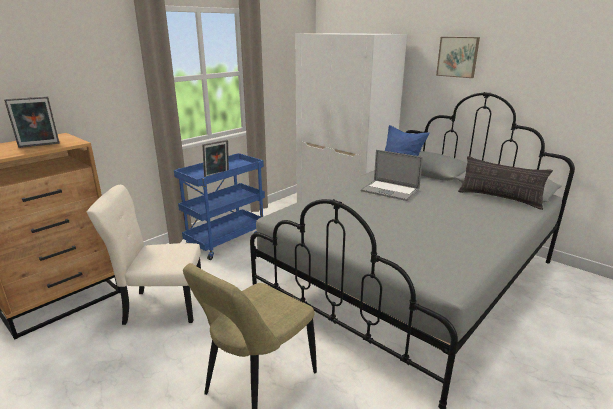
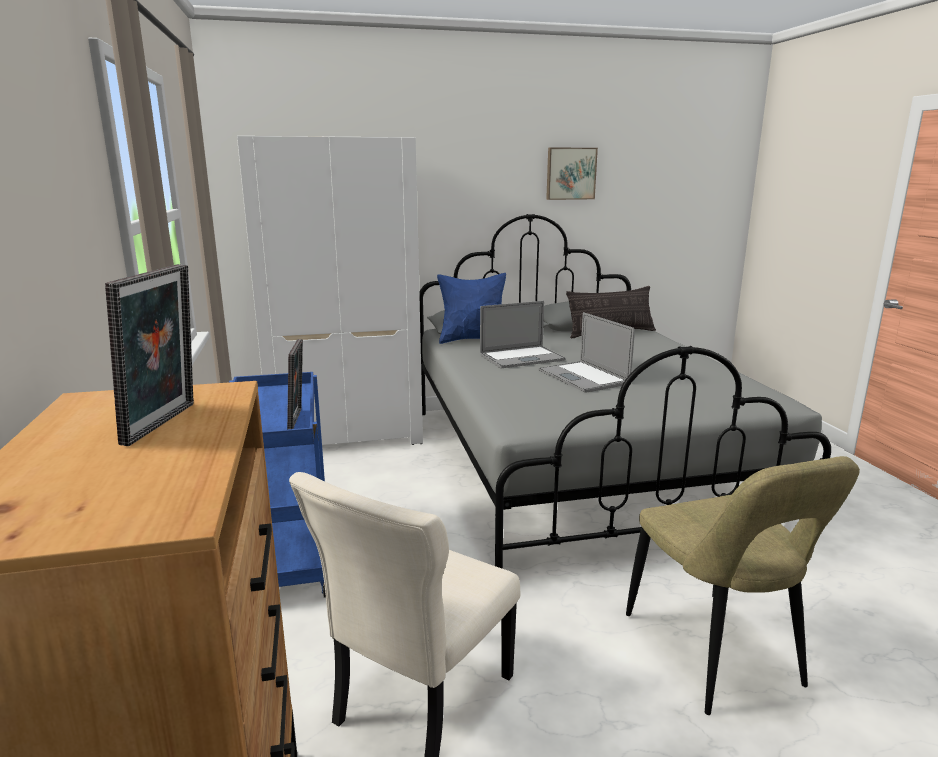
camera: 55 degrees left, 5 degrees down
picture [436,37,480,78] -> picture moved to [546,147,598,200]
none -> laptop [539,312,635,393]

